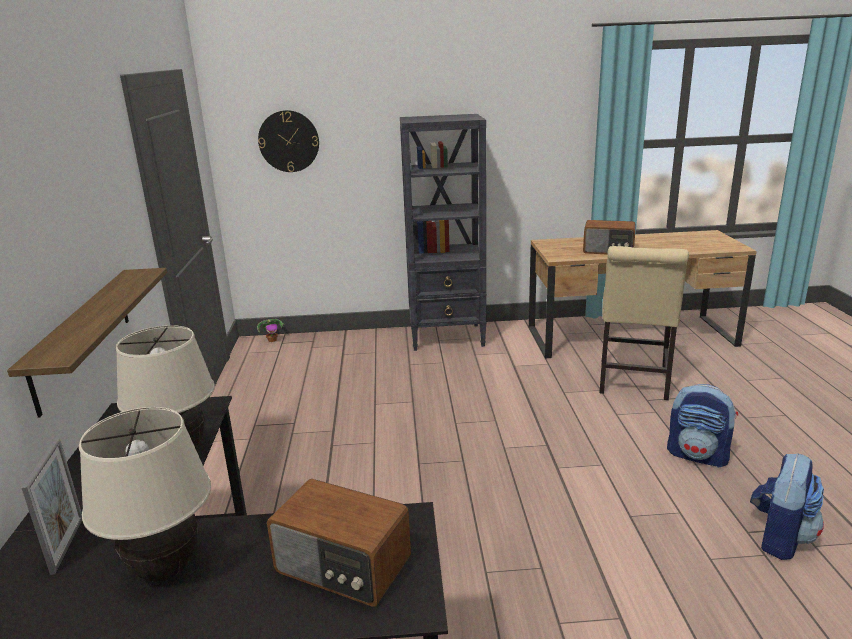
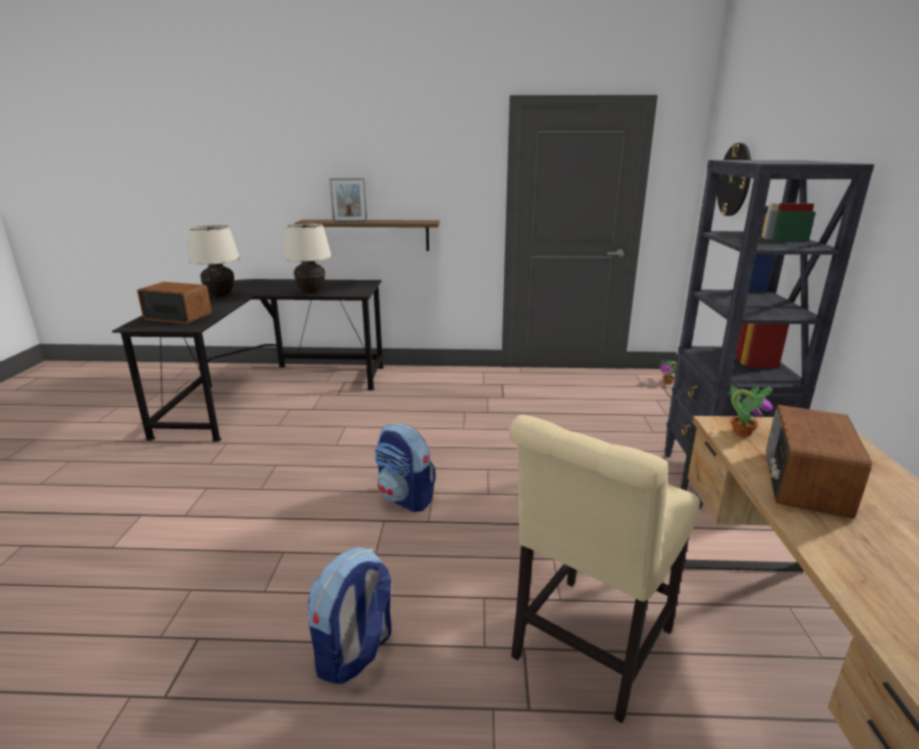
camera: 95 degrees right, 0 degrees up
picture frame [22,438,82,575] -> picture frame moved to [329,178,367,222]
radio [267,479,411,607] -> radio turned 75 degrees clockwise [137,282,212,324]
beige chair [599,246,689,400] -> beige chair turned 75 degrees counterclockwise [509,415,700,723]
backpack [750,453,824,560] -> backpack moved to [375,424,436,512]
none -> potted plant [730,386,773,437]

